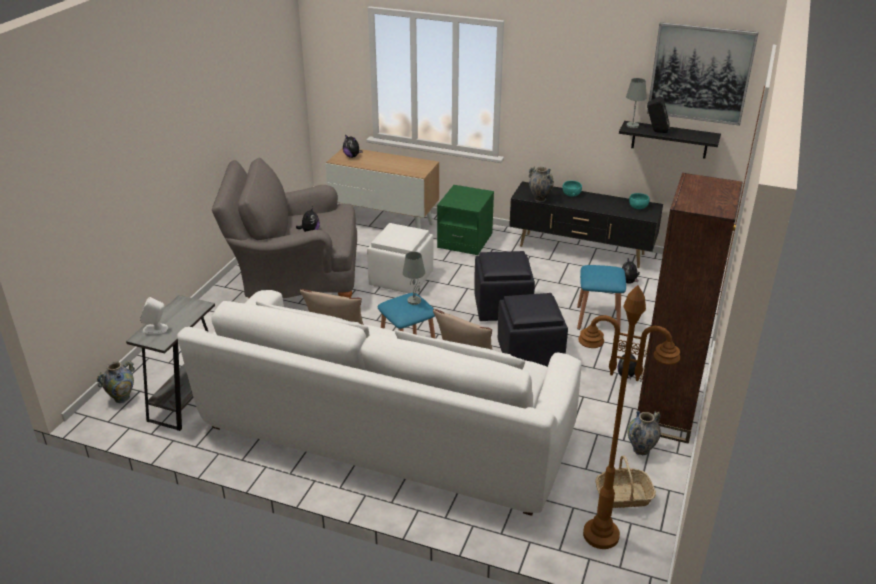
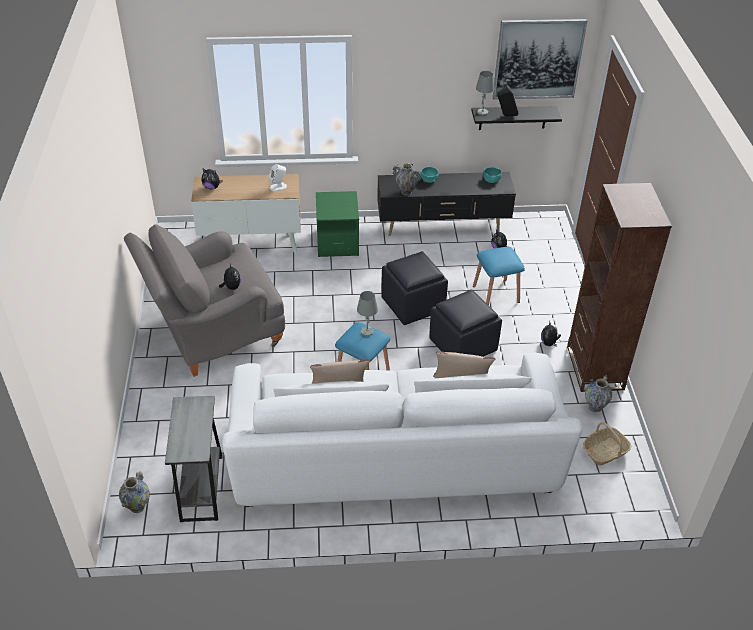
camera: 25 degrees left, 10 degrees up
white speaker [140,297,168,334] -> white speaker moved to [269,164,287,191]
white ottoman [367,223,433,293] -> none
brown floor lamp [578,285,680,549] -> none

